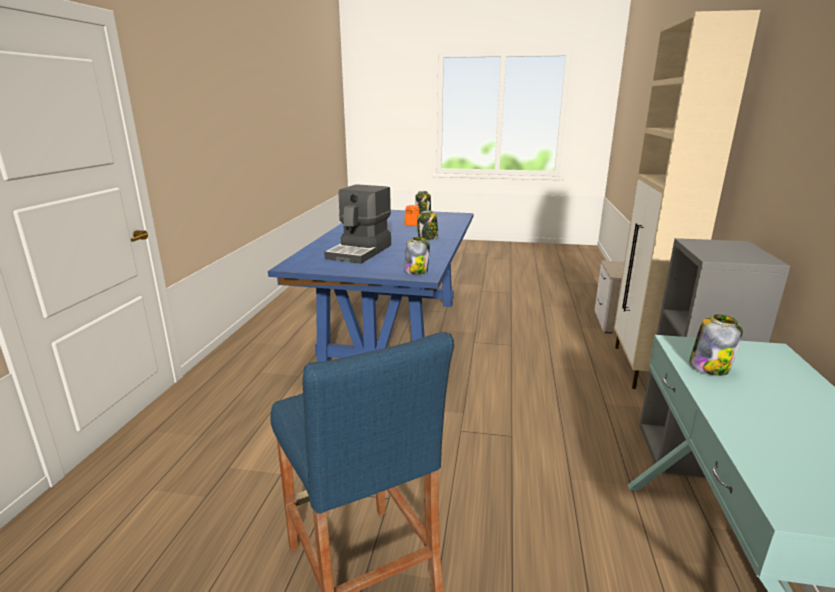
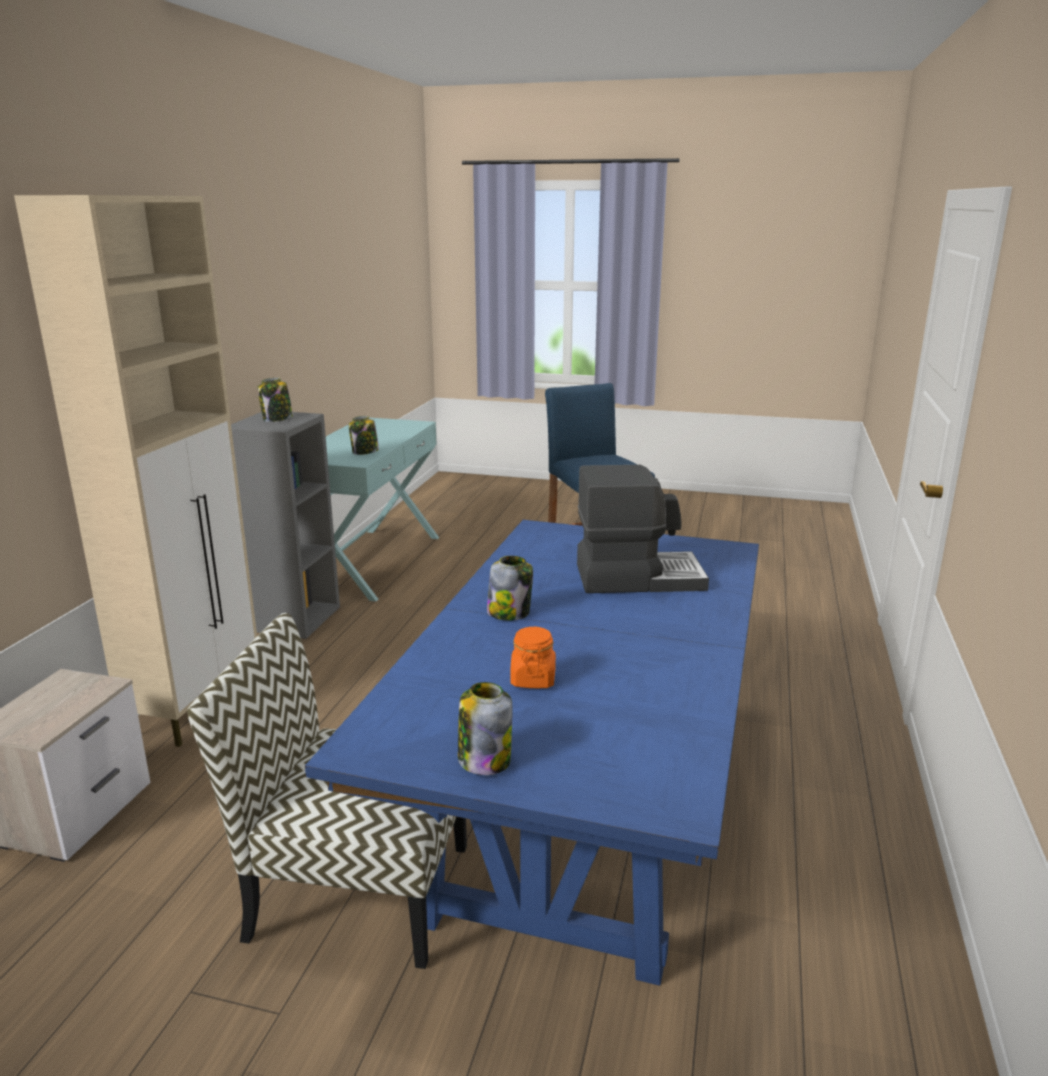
camera: 175 degrees left, 0 degrees up
coffee machine [324,184,391,264] -> coffee machine turned 60 degrees clockwise [577,465,709,593]
jar [404,237,430,274] -> jar moved to [257,378,293,422]
none -> chair [187,613,467,969]

